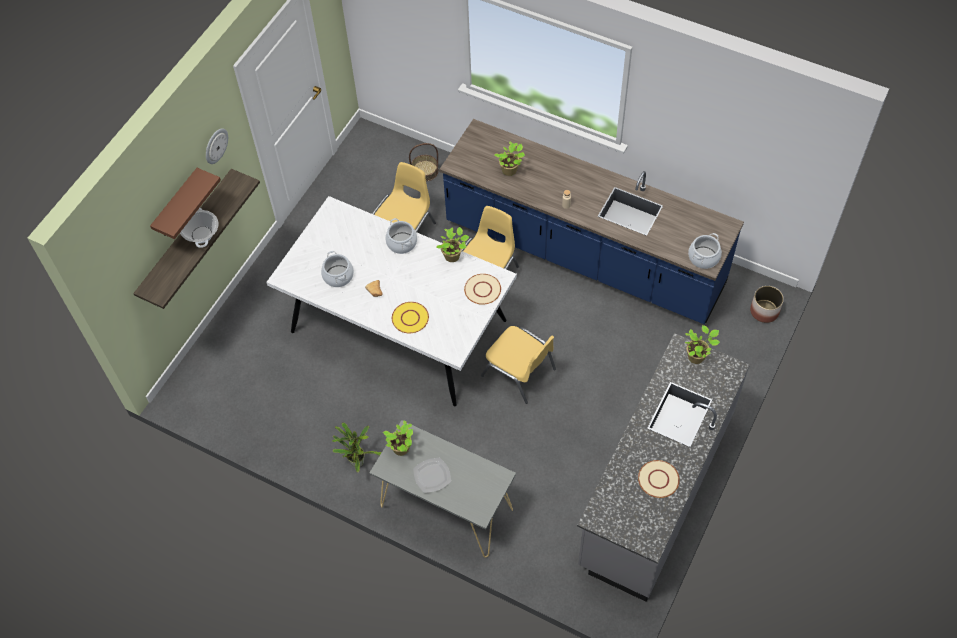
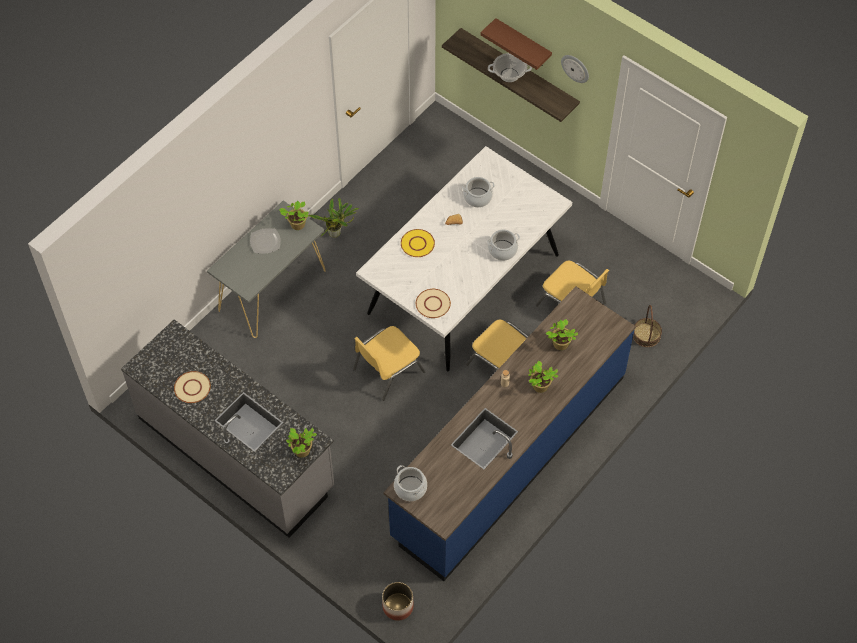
camera: 100 degrees right, 0 degrees up
potted plant [436,227,469,262] -> potted plant moved to [529,360,558,393]

